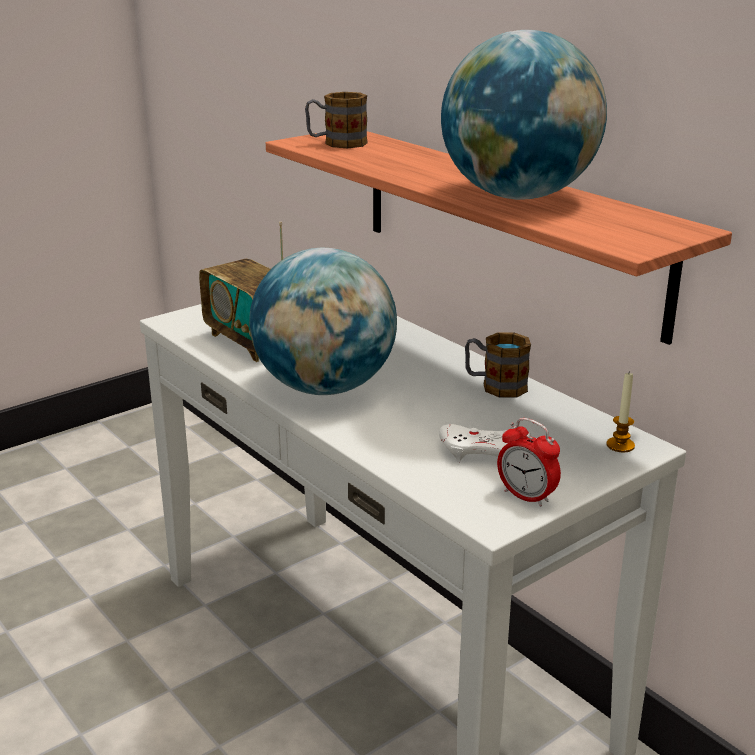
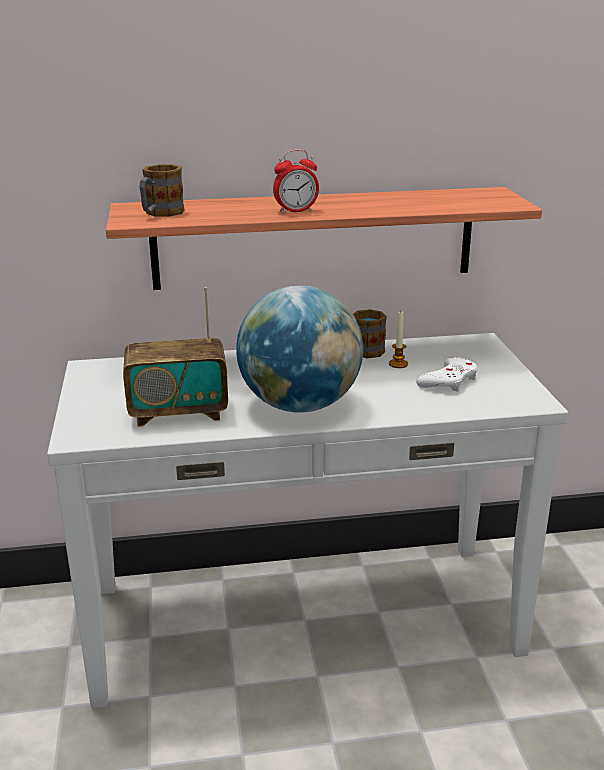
camera: 60 degrees left, 0 degrees up
globe [441,30,607,200] -> none
alarm clock [497,418,561,507] -> alarm clock moved to [273,149,319,214]
candle [607,371,635,452] -> candle moved to [389,311,408,368]

